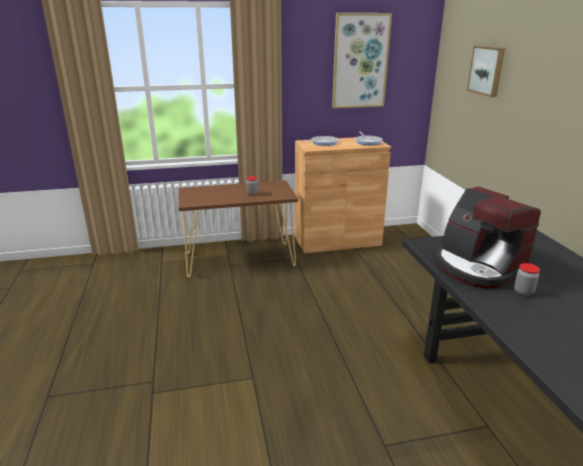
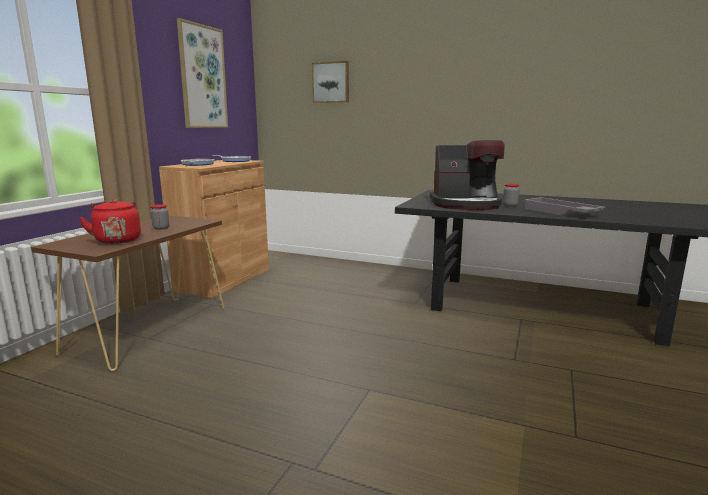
camera: 55 degrees left, 10 degrees down
none -> red kettle [79,199,141,244]
none -> grey tray [524,197,606,215]

